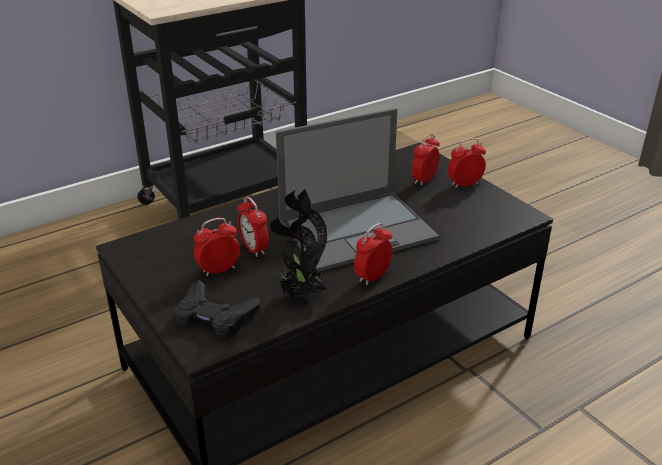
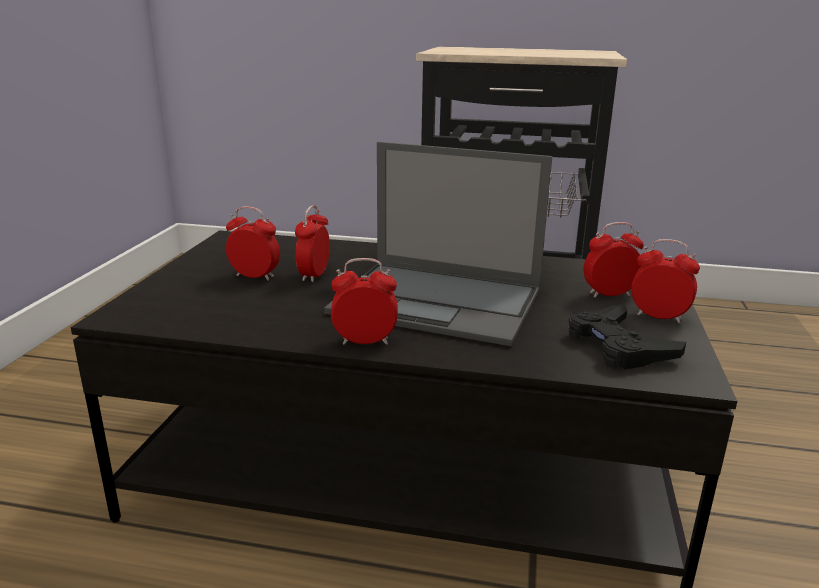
camera: 45 degrees right, 10 degrees down
black game controller [174,280,260,338] -> black game controller moved to [568,303,686,370]
potted plant [270,190,327,301] -> none

